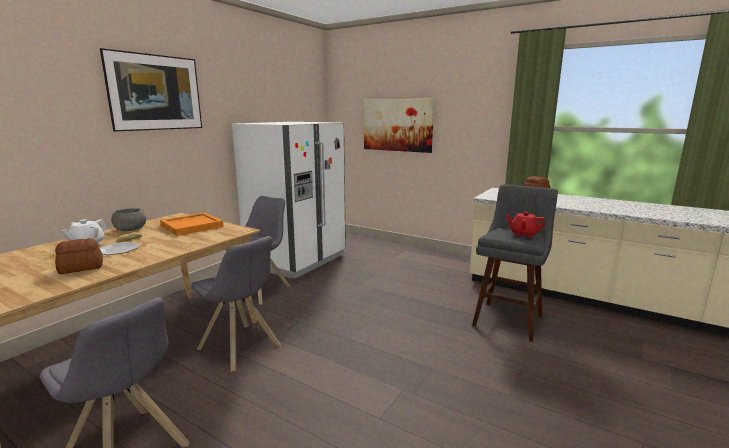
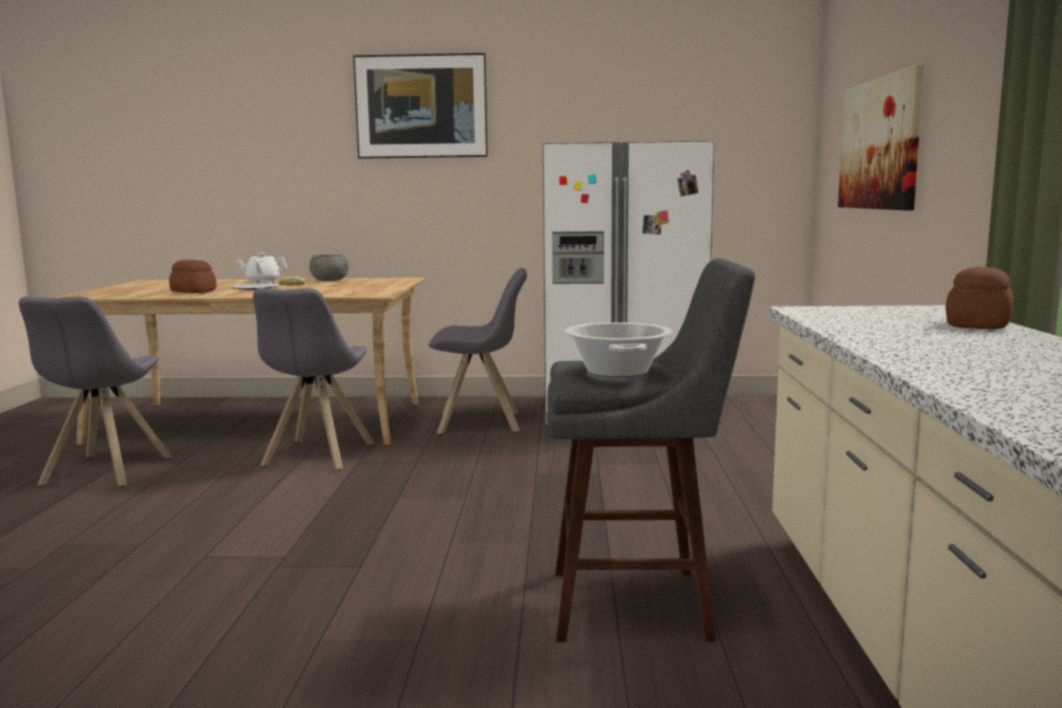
camera: 60 degrees right, 5 degrees down
orange tray [160,213,224,236] -> none
red teapot [506,212,545,238] -> cooking pot [564,322,672,378]

